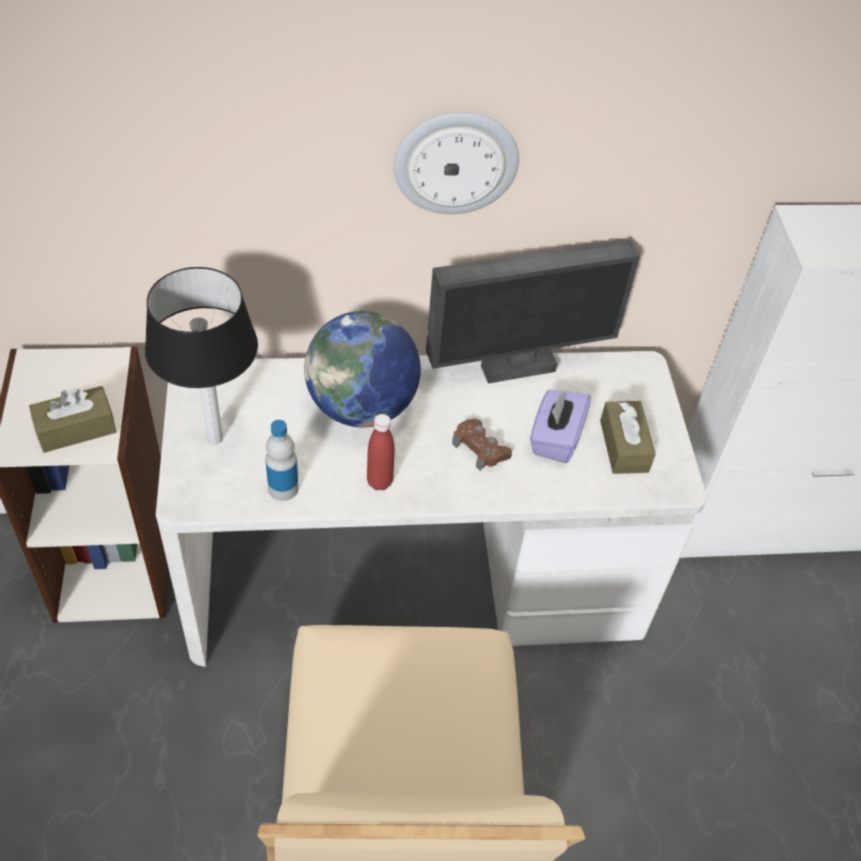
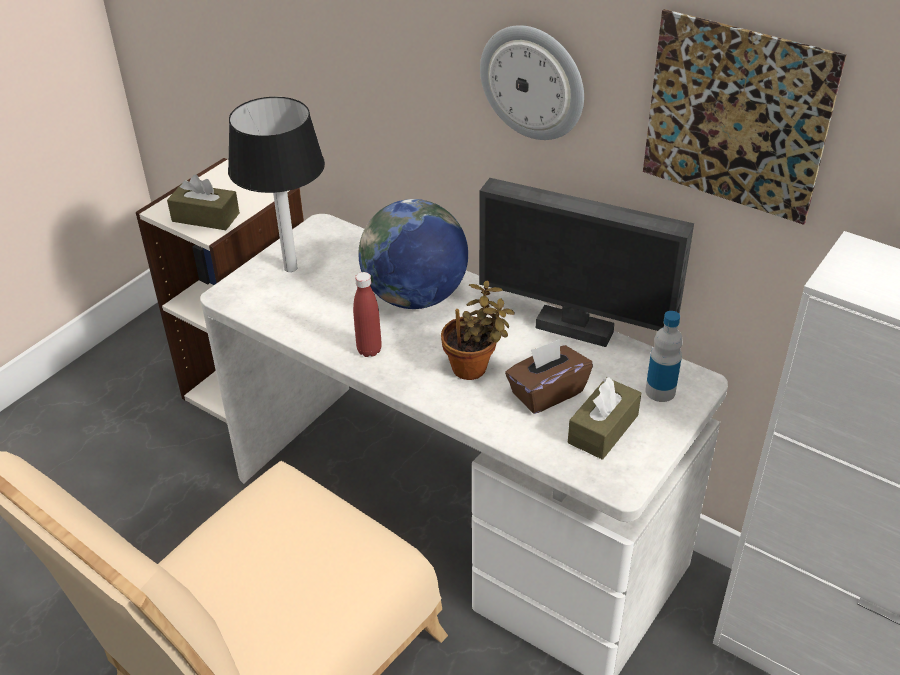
camera: 45 degrees right, 10 degrees down
bottle [266,420,299,501] -> bottle moved to [645,311,683,402]
brown game controller [452,419,512,471] -> potted plant [441,281,515,380]
purple tissue box [530,390,591,463] -> brown tissue box [505,339,593,414]
none -> picture [643,9,847,225]

